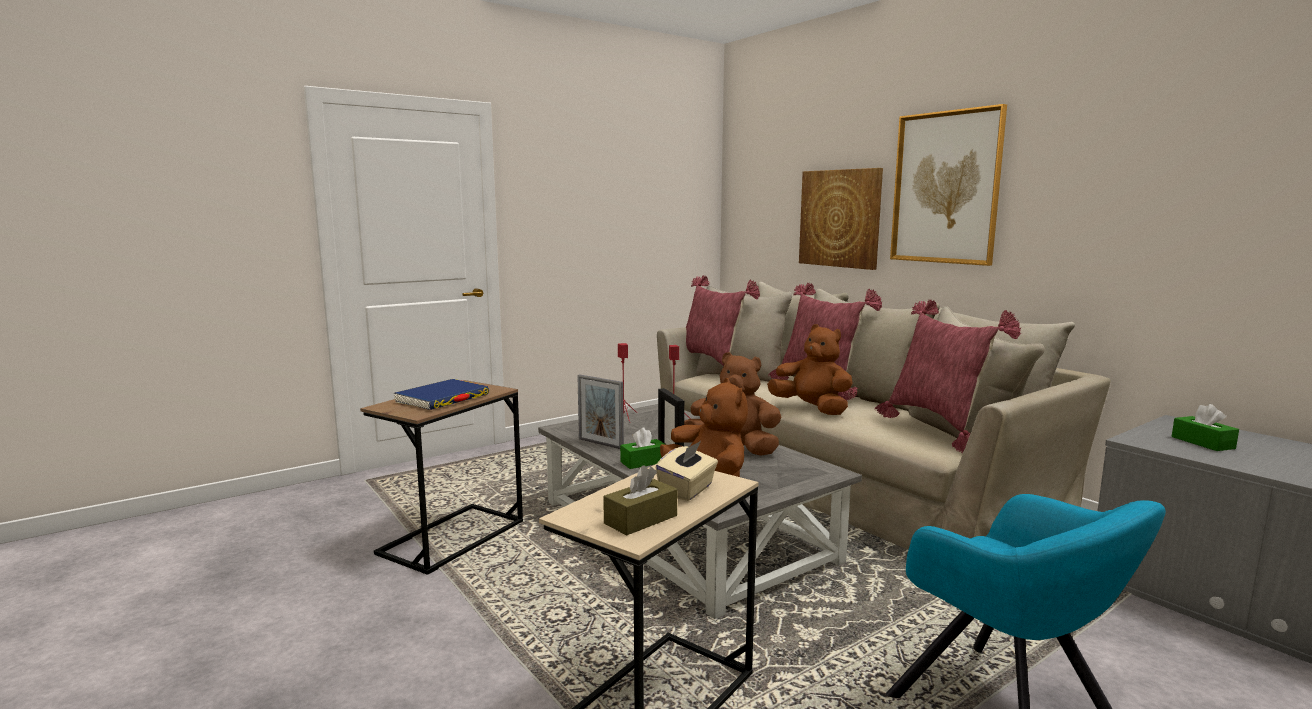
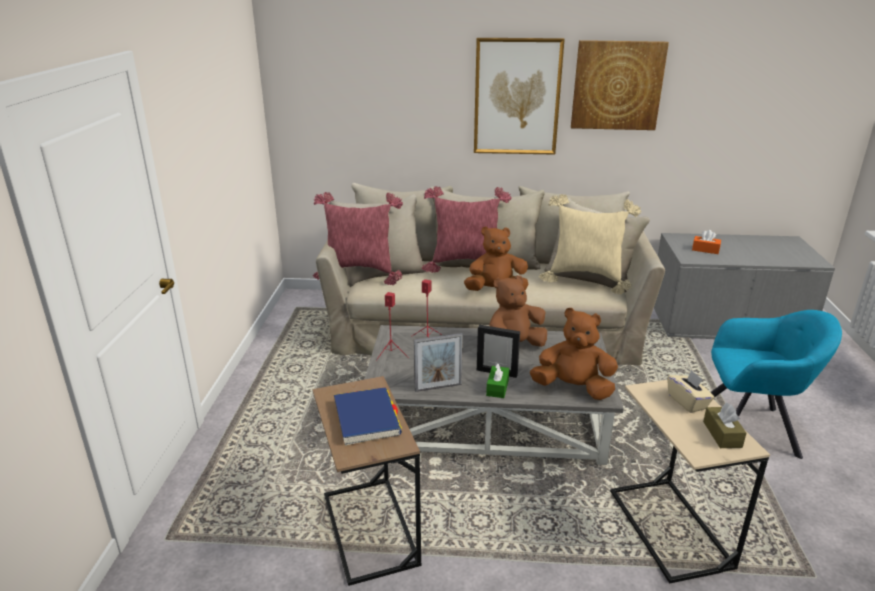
camera: 50 degrees left, 15 degrees up
picture [799,168,883,270] -> picture moved to [571,40,669,130]
red pillow [875,299,1021,453] -> beige pillow [539,194,641,295]
green tissue box [1172,404,1239,451] -> orange tissue box [692,230,721,254]

